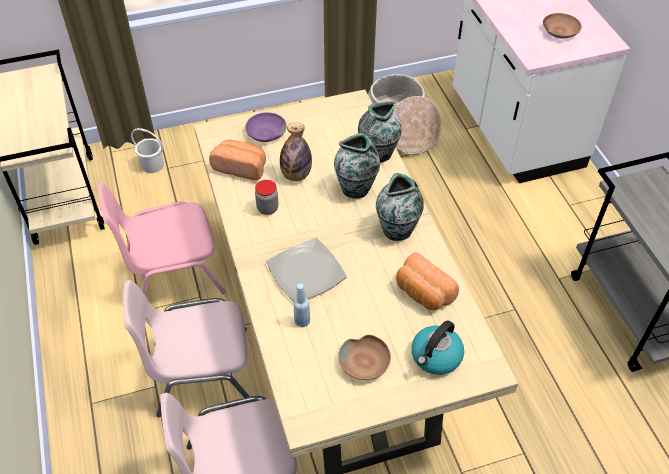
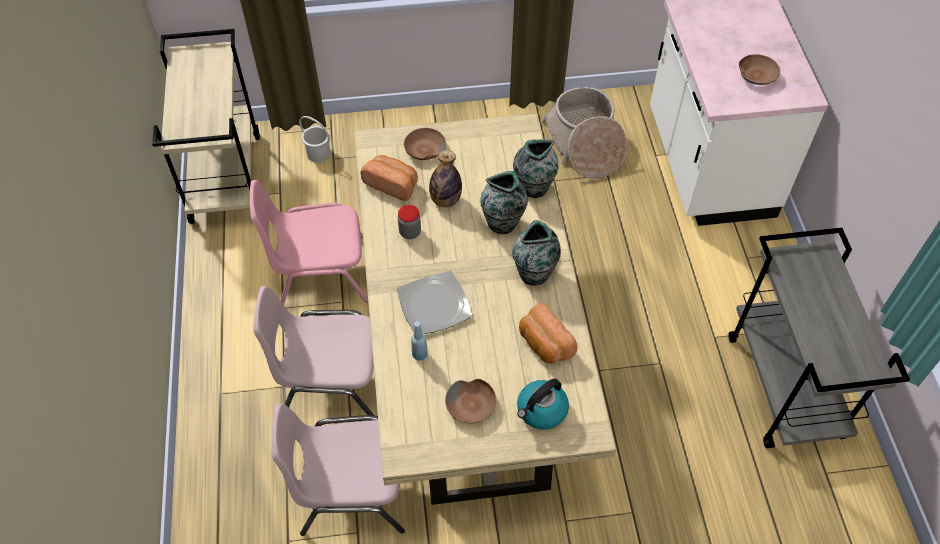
camera: 10 degrees right, 5 degrees up
purple bowl [245,112,287,142] -> brown bowl [404,128,446,160]

